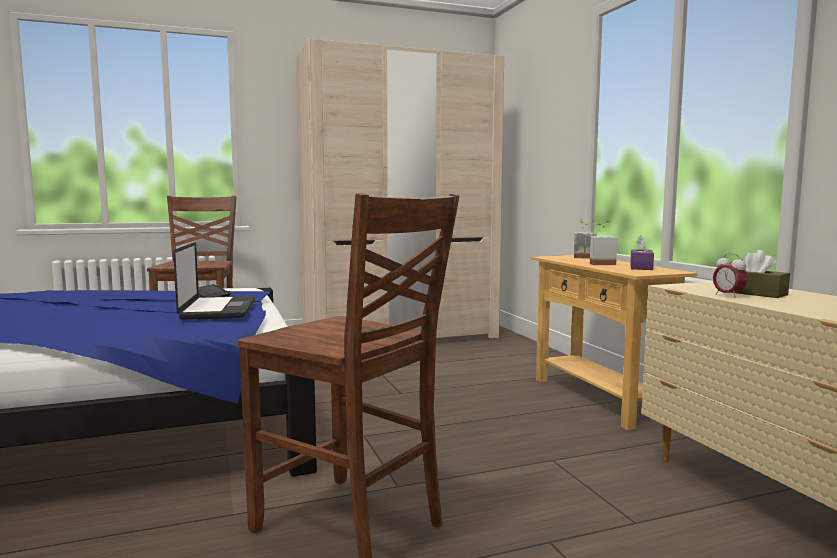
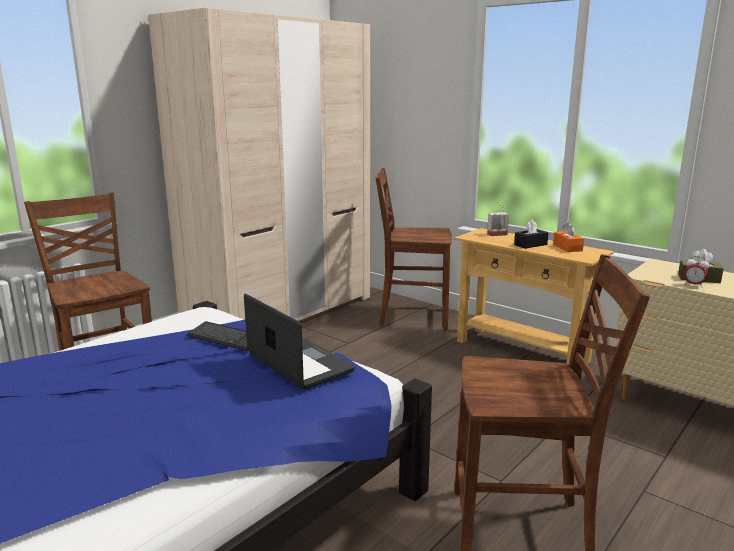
camera: 30 degrees left, 10 degrees up
potted plant [590,221,617,265] -> black tissue box [514,220,549,249]
purple tissue box [630,235,654,270] -> orange tissue box [553,222,584,252]
none -> brown chair [375,168,452,330]

